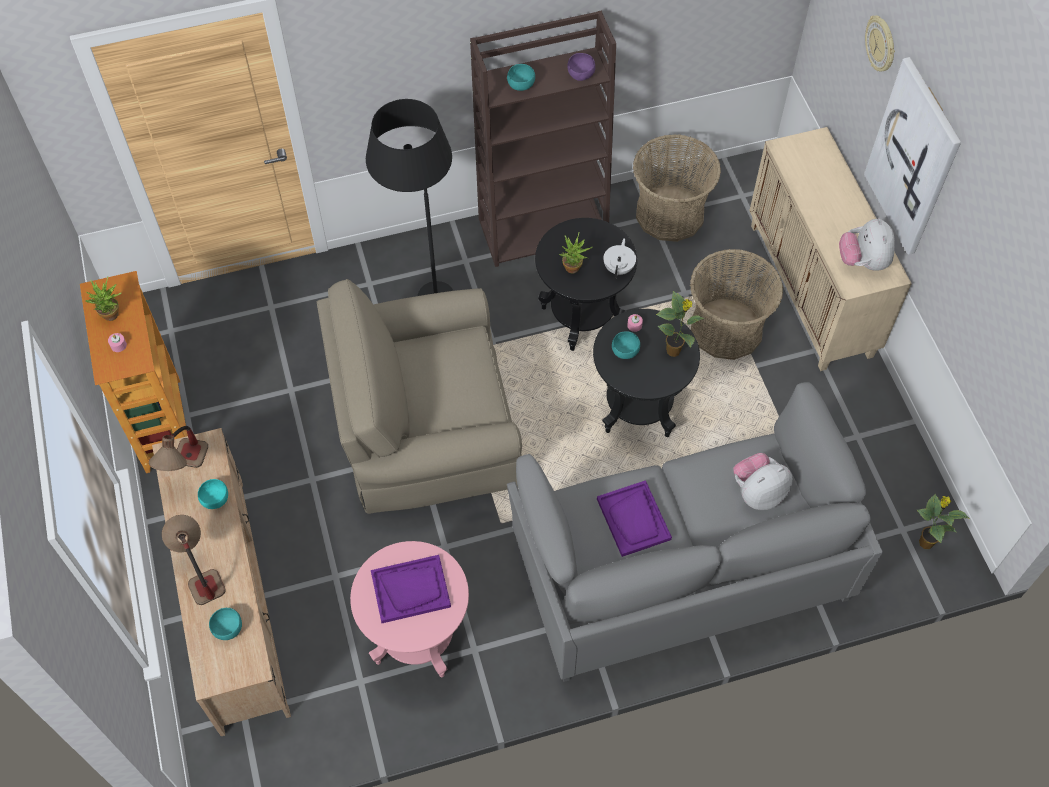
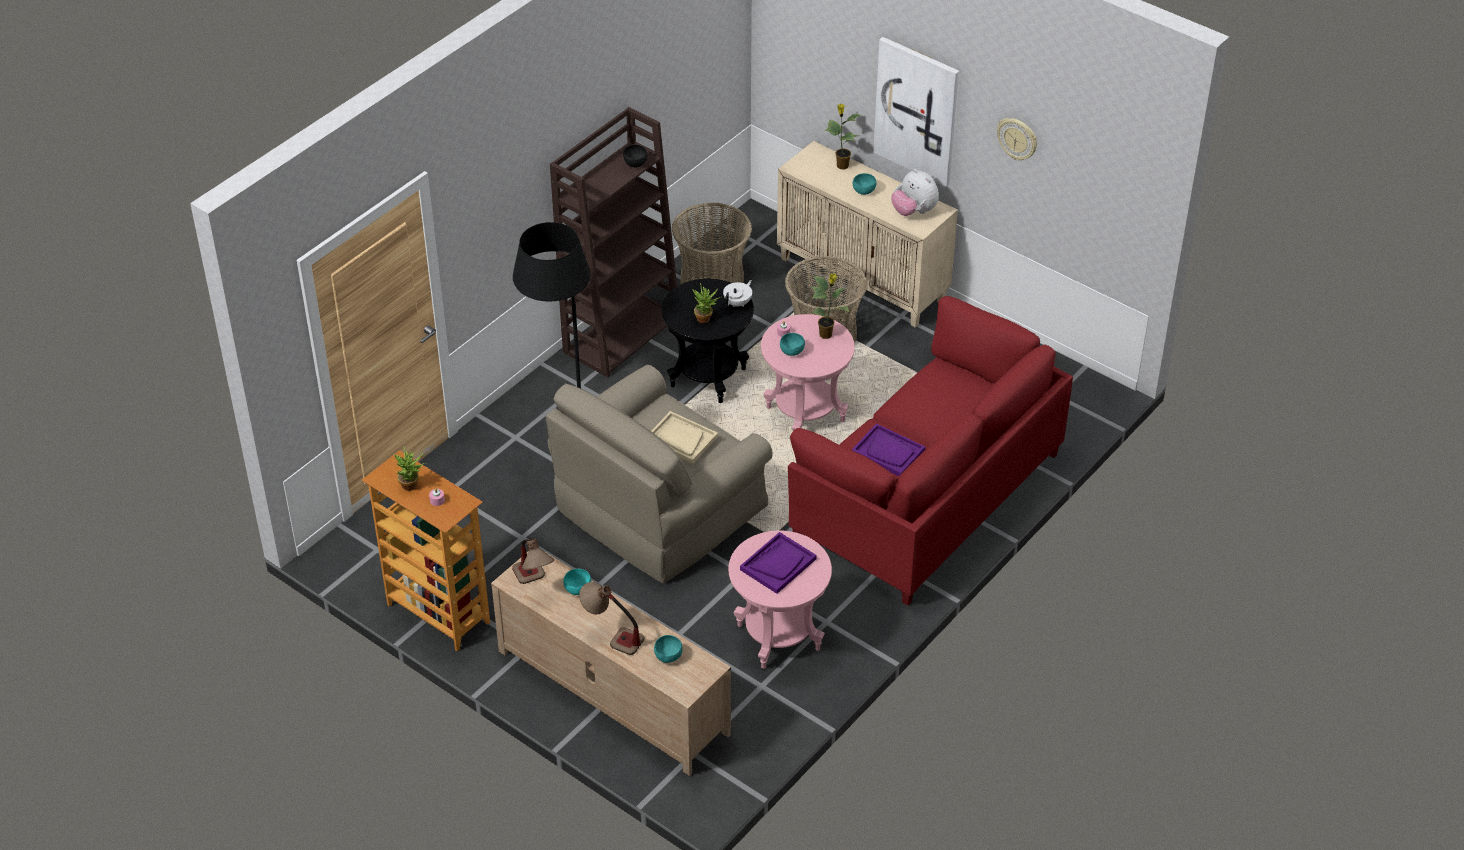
camera: 35 degrees left, 15 degrees down
turquoise bowl [507,64,535,91] -> turquoise bowl moved to [853,173,876,195]
grey sofa [507,382,883,682] -> red sofa [788,296,1073,606]
purple bowl [567,53,595,81] -> black bowl [623,145,648,168]
black side table [593,309,700,437] -> pink side table [761,314,855,431]
white teapot [603,238,636,278] -> white teapot turned 60 degrees clockwise [723,280,752,307]
plush toy [733,453,793,510] -> none
wall clock [865,15,895,71] -> wall clock moved to [997,118,1037,160]
potted plant [917,493,969,549] -> potted plant moved to [825,104,863,170]
none -> beige tray [651,411,718,464]

